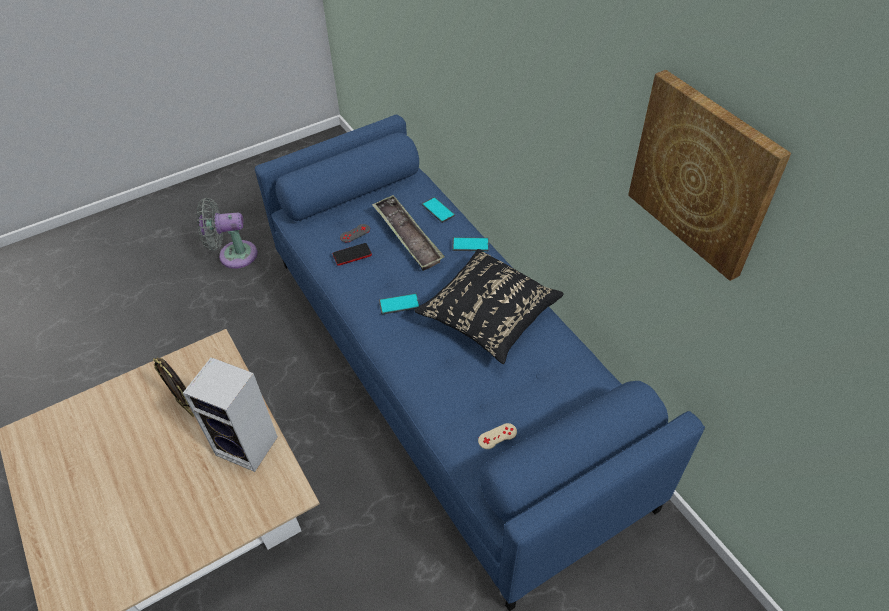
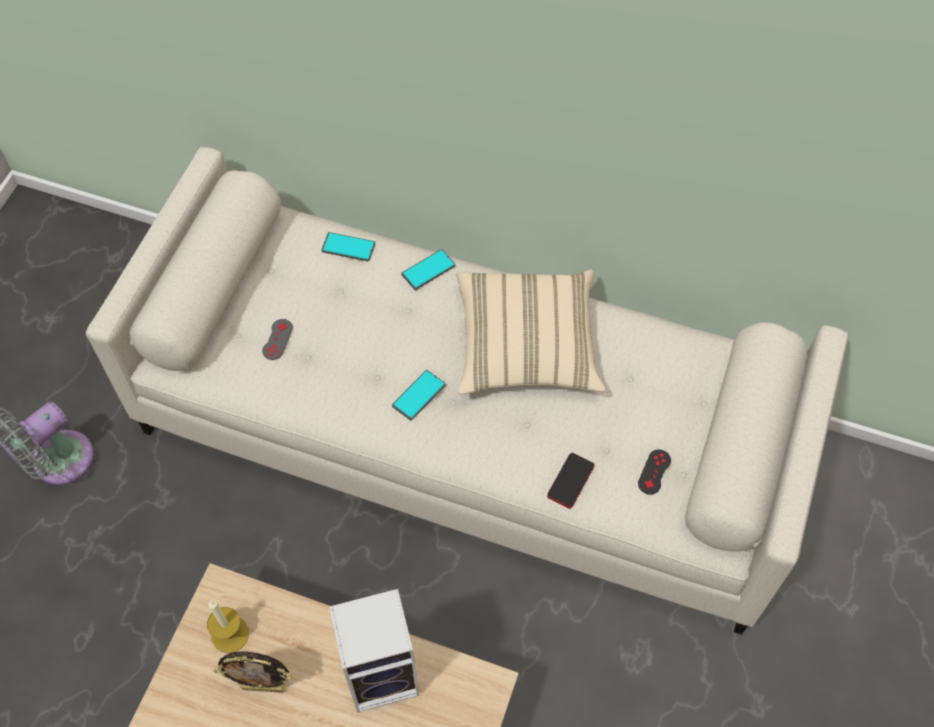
camera: 40 degrees left, 10 degrees up
blue sofa [255,115,705,611] -> beige sofa [86,147,848,635]
phone [333,243,372,266] -> phone moved to [547,453,594,509]
tray [372,195,445,271] -> none
black pillow [414,249,564,364] -> beige pillow [456,269,606,395]
beige game controller [478,423,517,449] -> black game controller [638,449,671,495]
picture [628,70,791,281] -> none
none -> candle [207,600,249,653]

